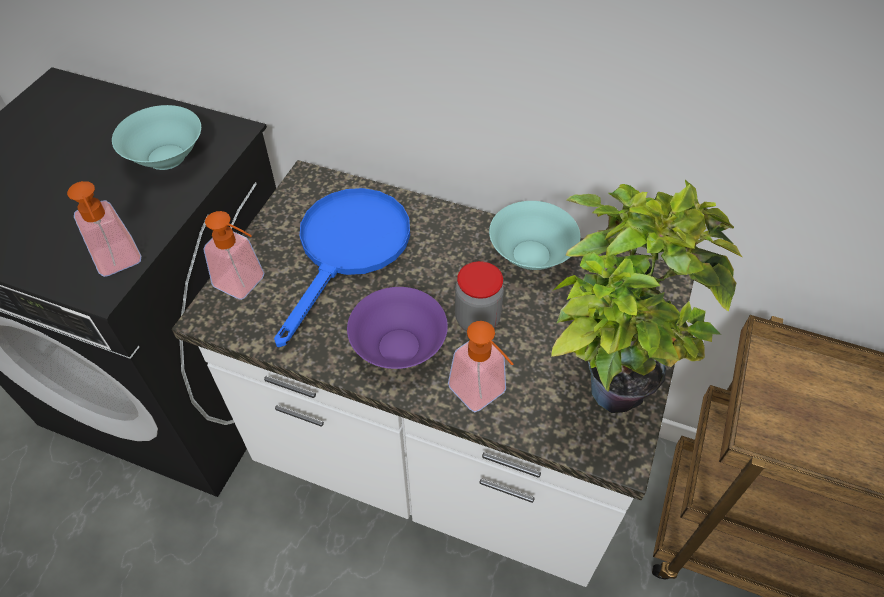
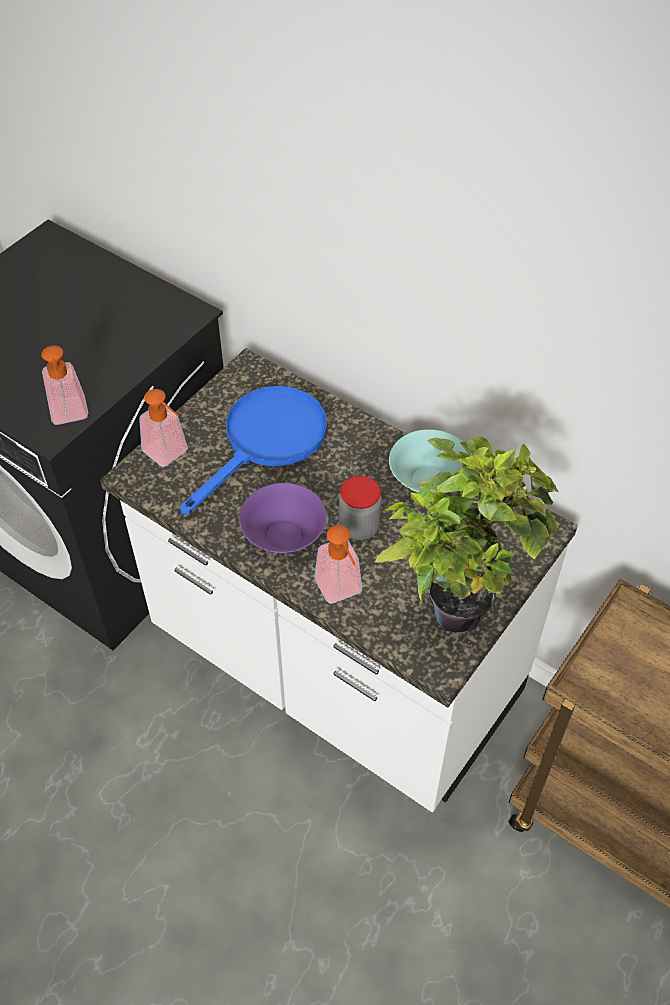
camera: 15 degrees right, 0 degrees up
turquoise bowl [112,105,201,170] -> none

